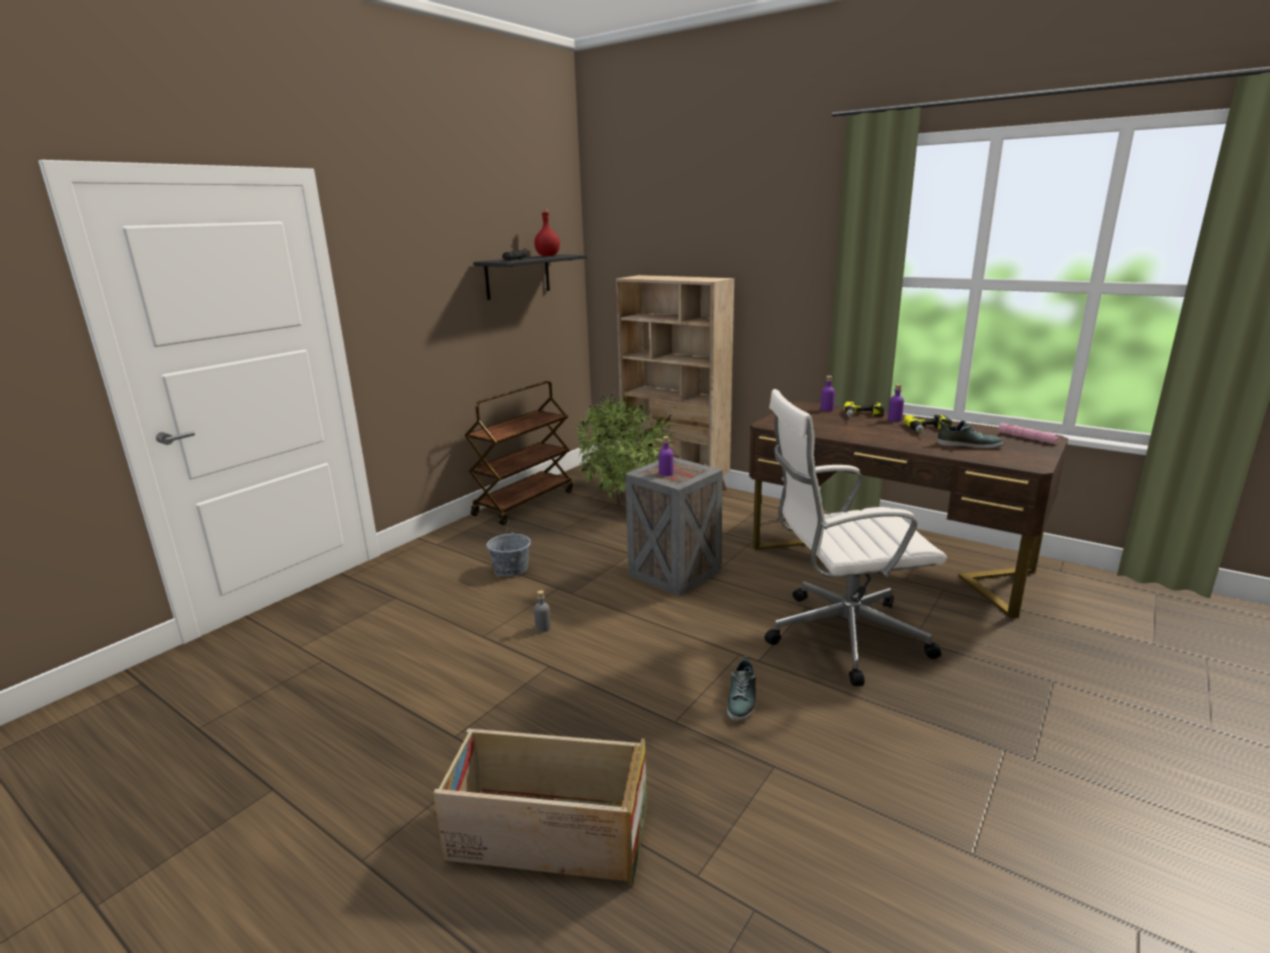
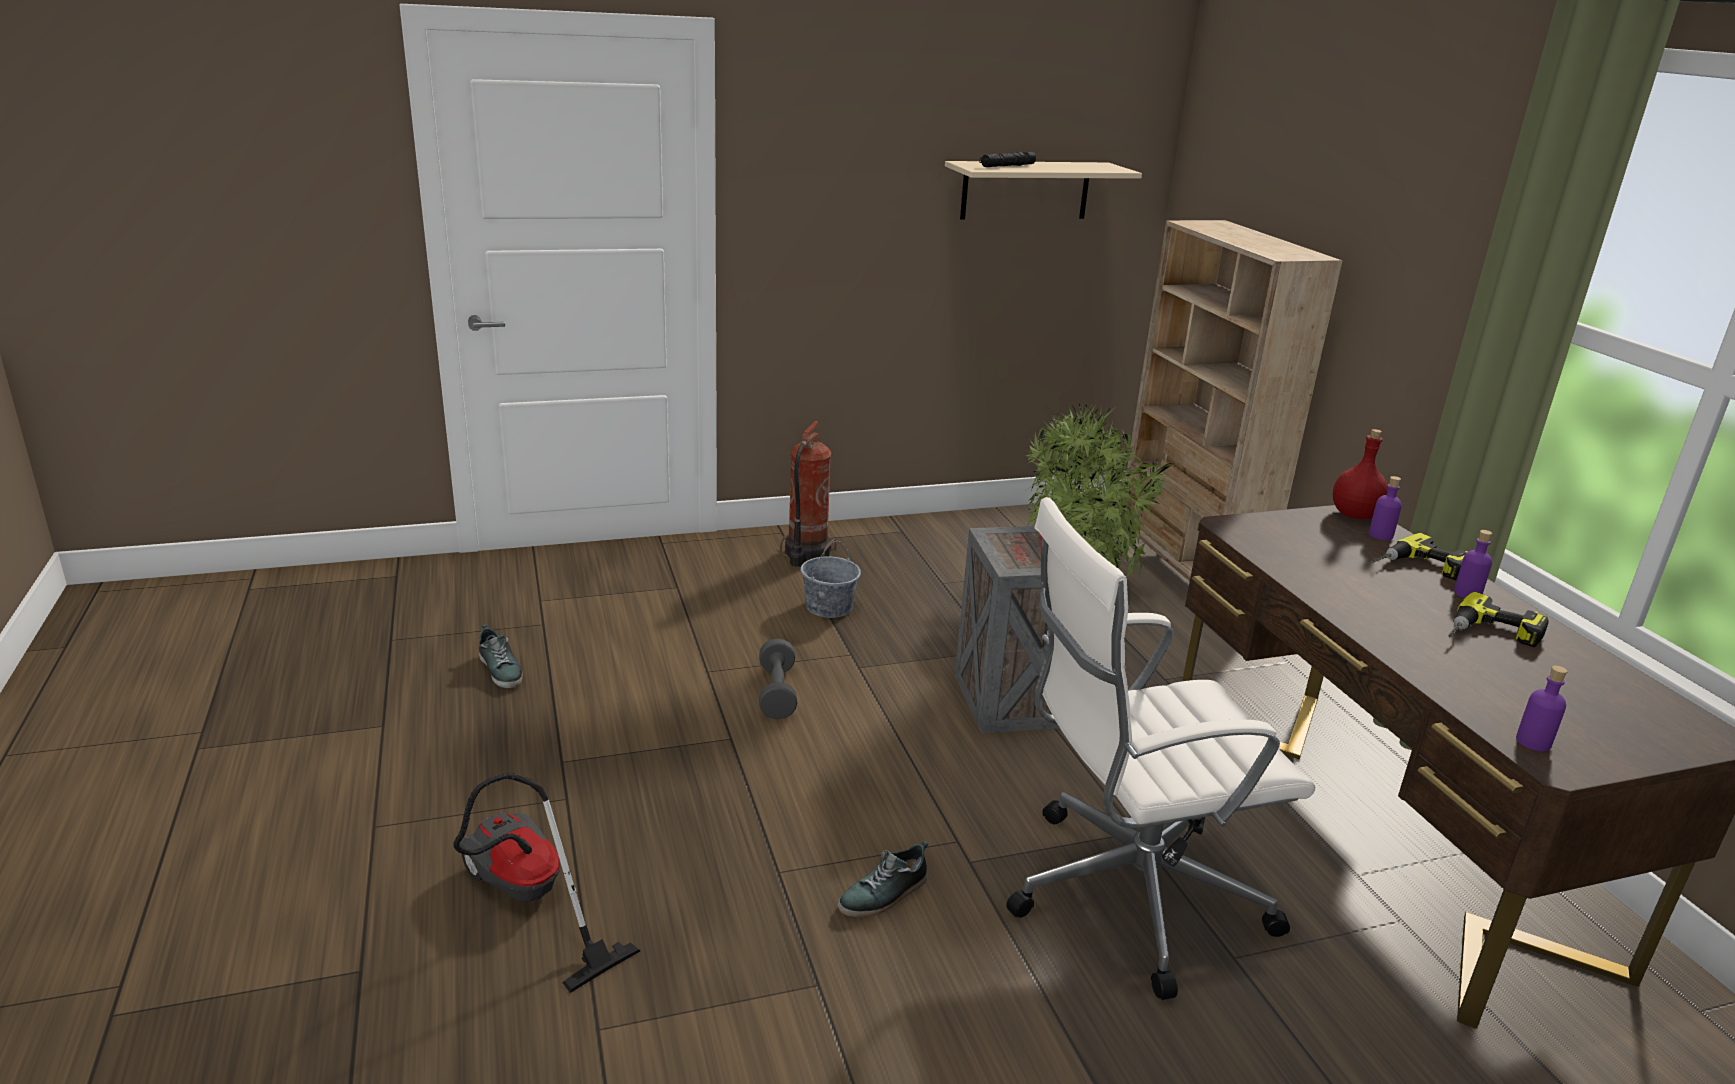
camera: 35 degrees right, 5 degrees up
crate [433,728,647,886] -> vacuum cleaner [453,773,640,993]
brown cart [465,381,573,525] -> none
black shelf [473,254,587,300] -> beige shelf [945,161,1142,220]
red bottle [534,208,560,256] -> red bottle moved to [1333,429,1388,519]
grey bottle [534,590,551,632] -> grey dumbbell [759,639,797,719]
purple bottle [659,436,673,476] -> purple bottle moved to [1516,666,1568,751]
white office chair [765,389,947,686] -> white office chair turned 45 degrees counterclockwise [1006,497,1315,1000]
shoe [937,421,1003,449] -> shoe moved to [479,624,523,688]
pink flashlight [998,423,1060,444] -> none
none -> fire extinguisher [780,421,836,567]

